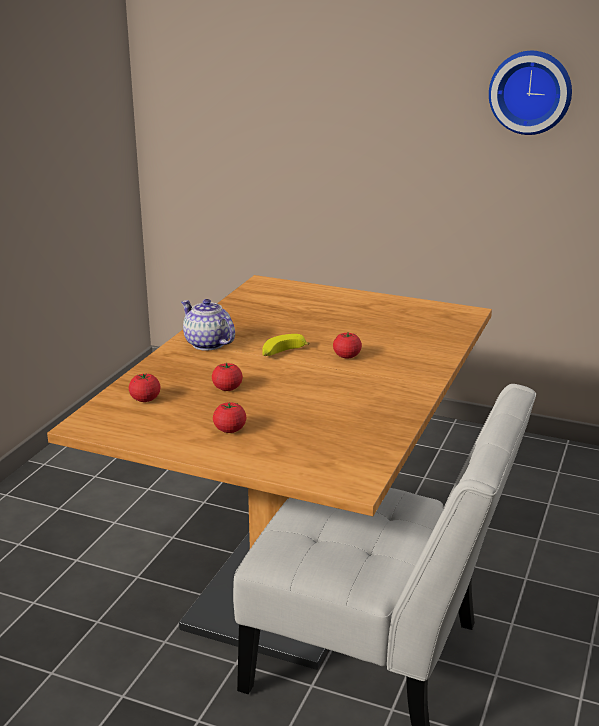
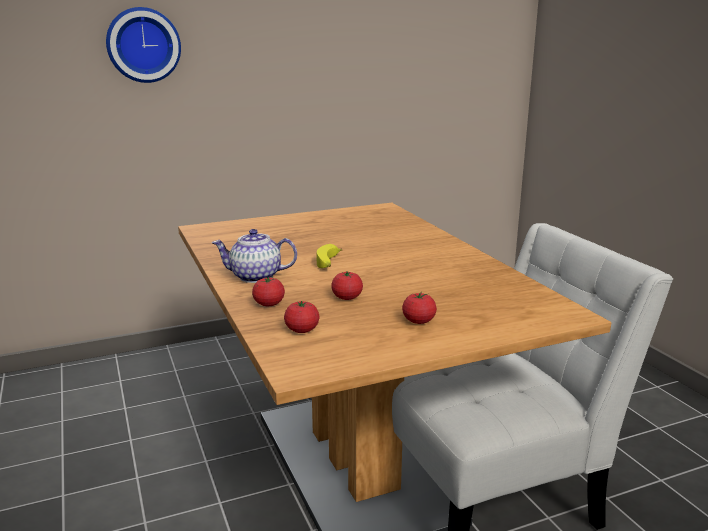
camera: 45 degrees left, 5 degrees down
tomato [333,332,362,358] -> tomato moved to [252,277,285,306]
wall clock [489,51,572,135] -> wall clock moved to [106,7,181,83]

